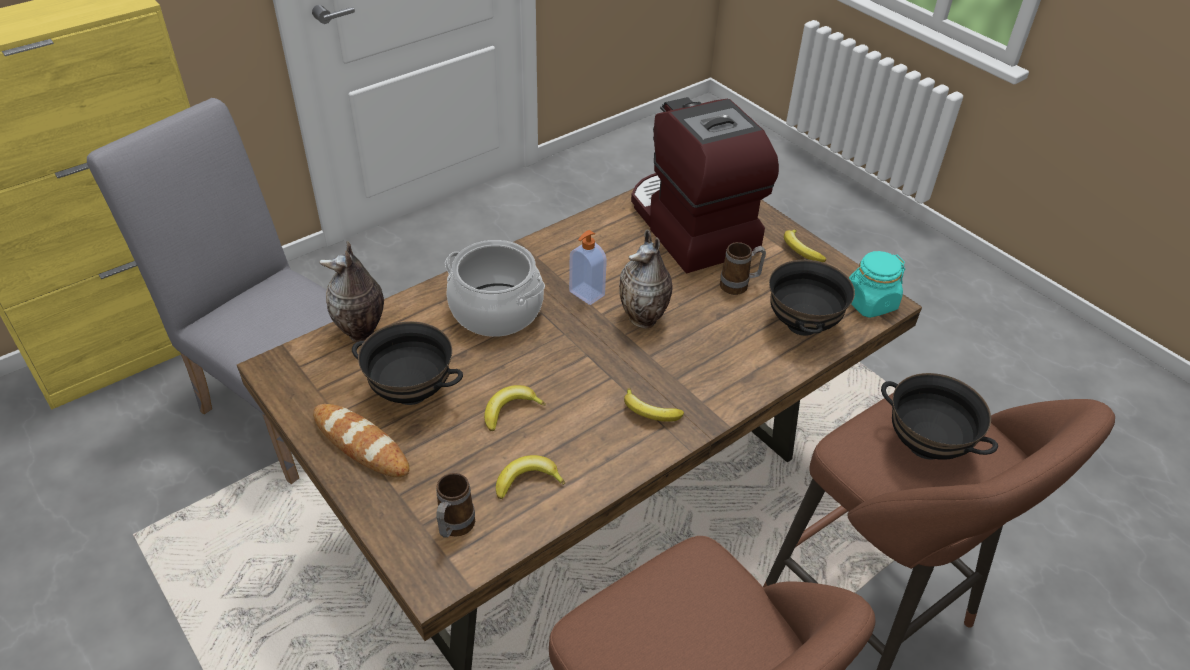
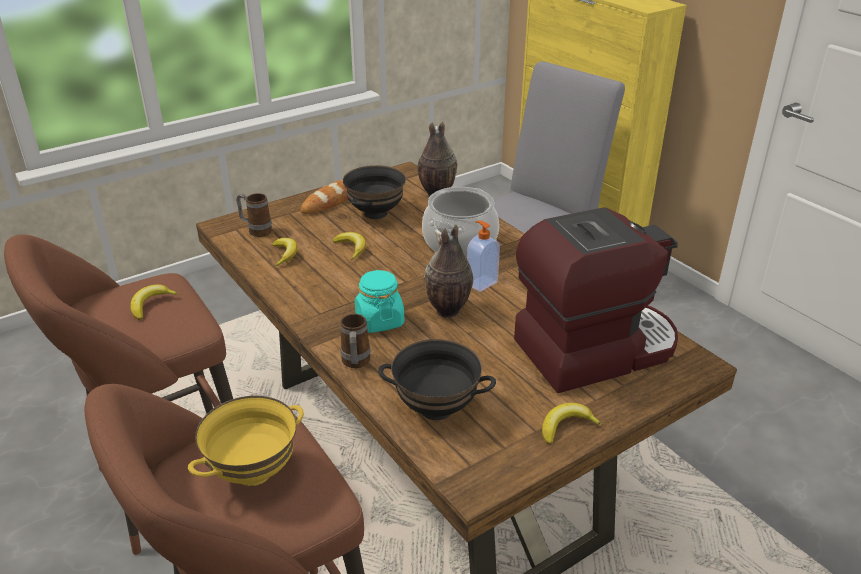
camera: 95 degrees right, 10 degrees down
banana [624,388,684,422] -> banana moved to [130,284,179,320]
mug [720,242,766,295] -> mug moved to [340,314,371,368]
turquoise jar [849,251,905,318] -> turquoise jar moved to [355,270,405,333]
black bowl [881,373,998,460] -> yellow bowl [188,396,304,486]

